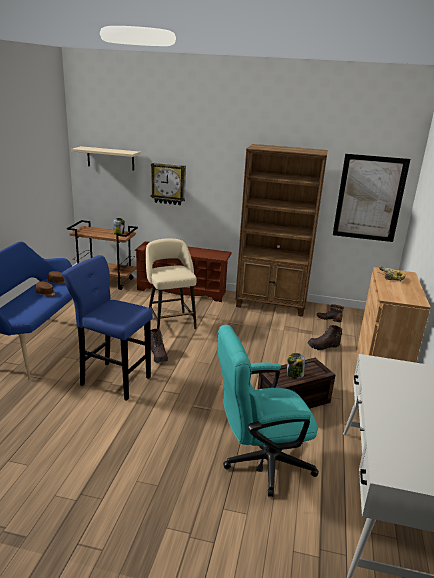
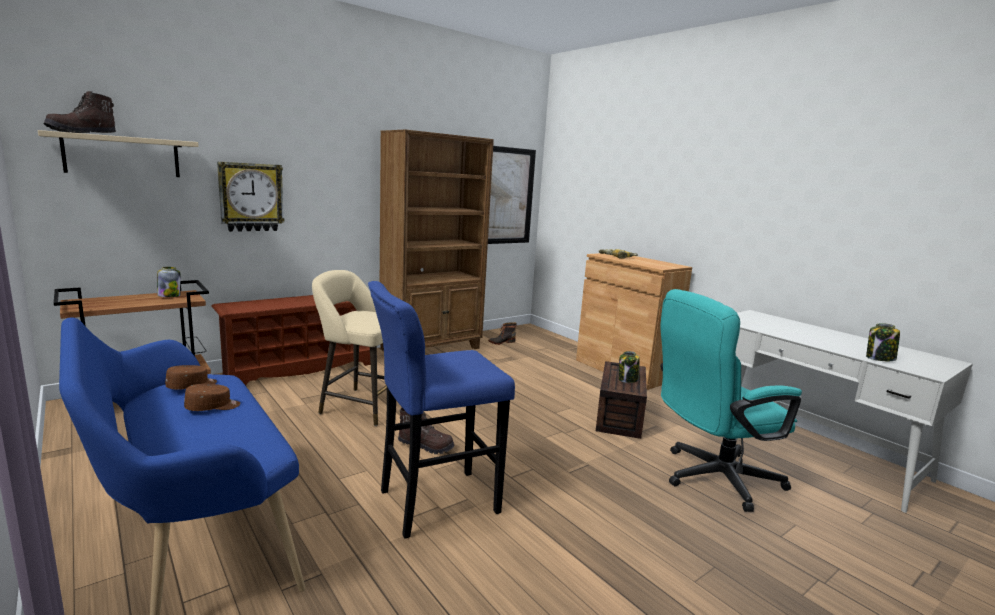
camera: 50 degrees left, 10 degrees down
turquoise office chair [217,325,319,497] -> turquoise office chair turned 45 degrees clockwise [660,289,802,512]
brown boot [308,325,342,350] -> brown boot moved to [44,91,116,133]
none -> jar [866,323,900,361]

